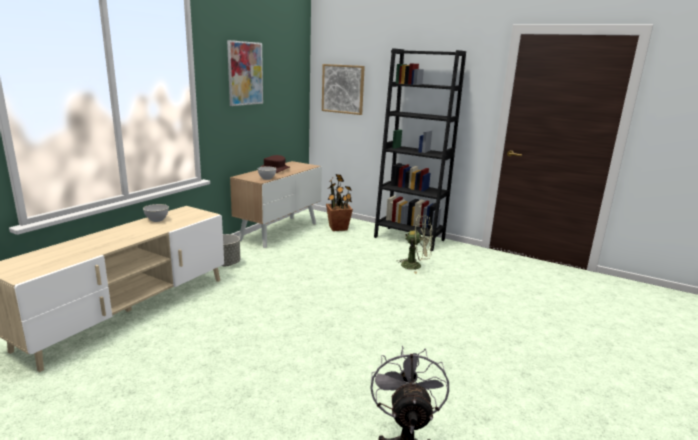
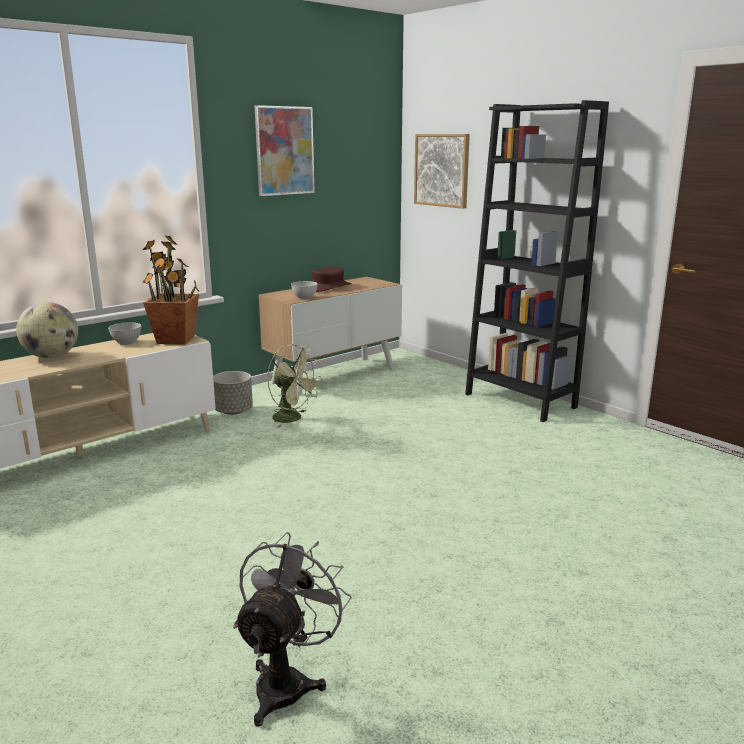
camera: 20 degrees right, 0 degrees up
potted plant [326,174,353,231] -> potted plant moved to [142,235,199,345]
green fan [396,215,433,274] -> green fan moved to [267,344,322,428]
none -> globe [16,302,78,358]

